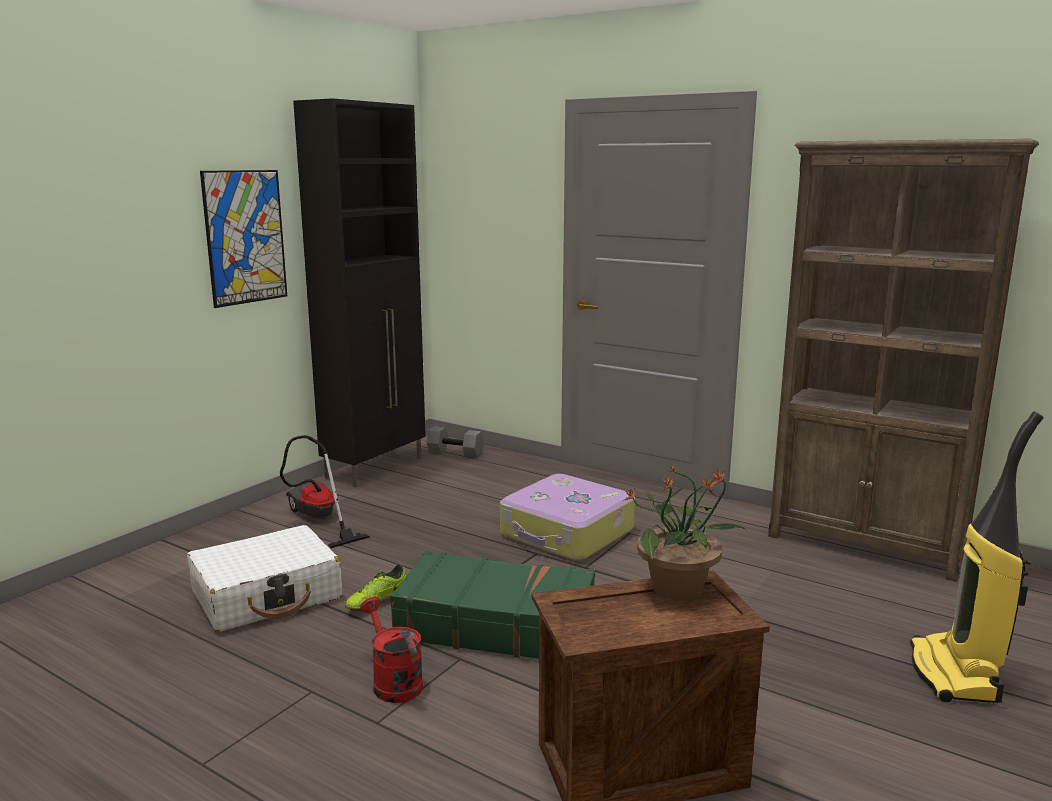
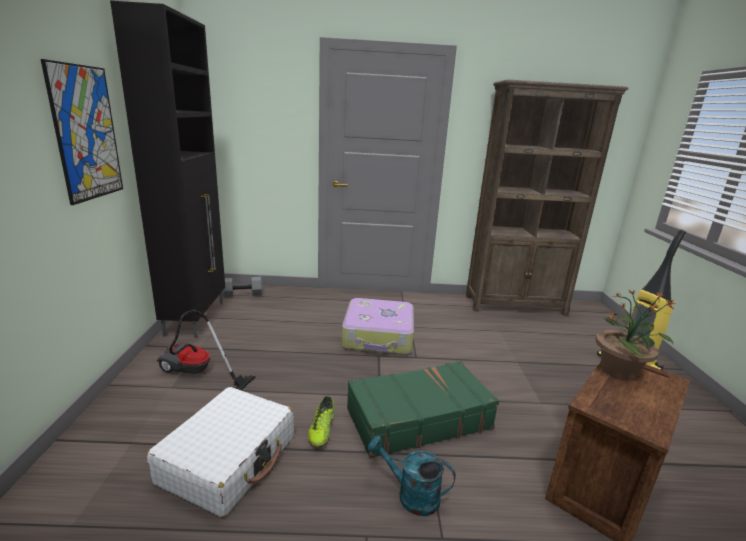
camera: 35 degrees left, 5 degrees up
red watering can [360,597,423,703] -> turquoise watering can [368,436,456,516]

